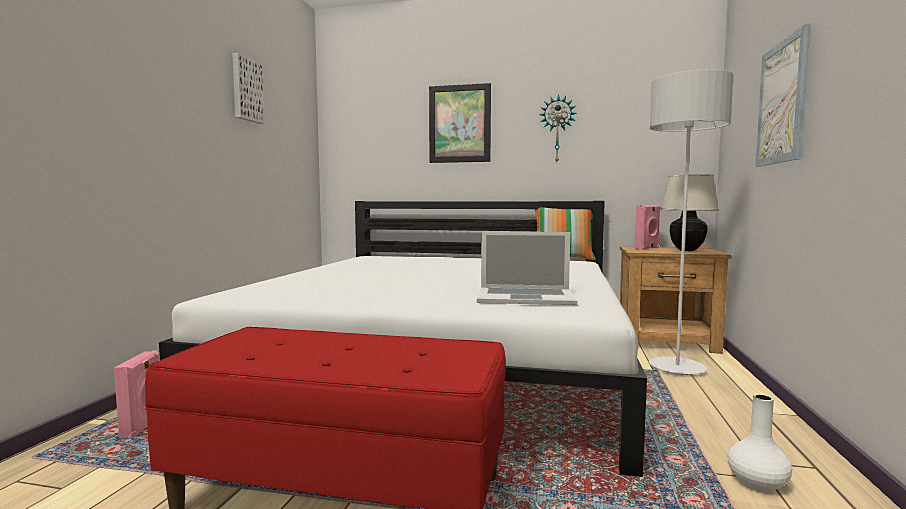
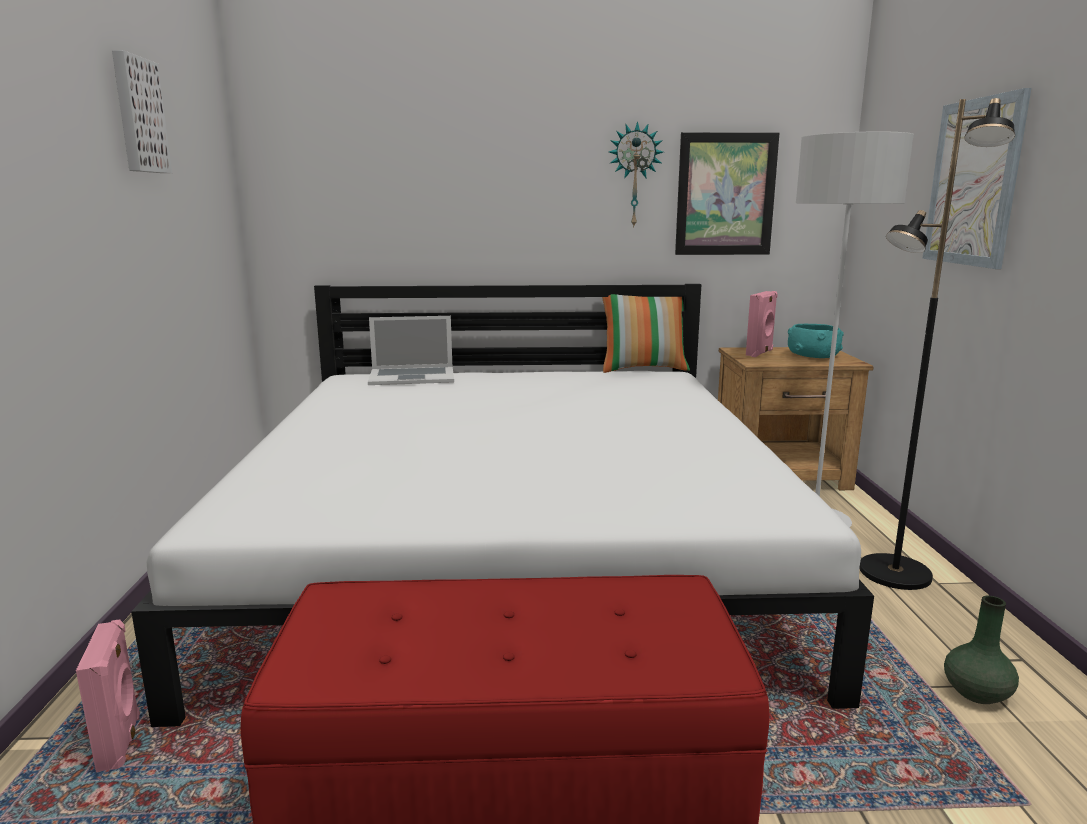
camera: 15 degrees left, 10 degrees up
picture [429,83,491,163] -> picture moved to [675,132,779,255]
laptop [477,231,577,305] -> laptop moved to [368,316,454,385]
beige table lamp [660,174,719,251] -> turquoise bowl [788,324,844,358]
white vase [727,394,792,492] -> green vase [944,596,1019,704]
none -> black floor lamp [859,98,1015,590]

